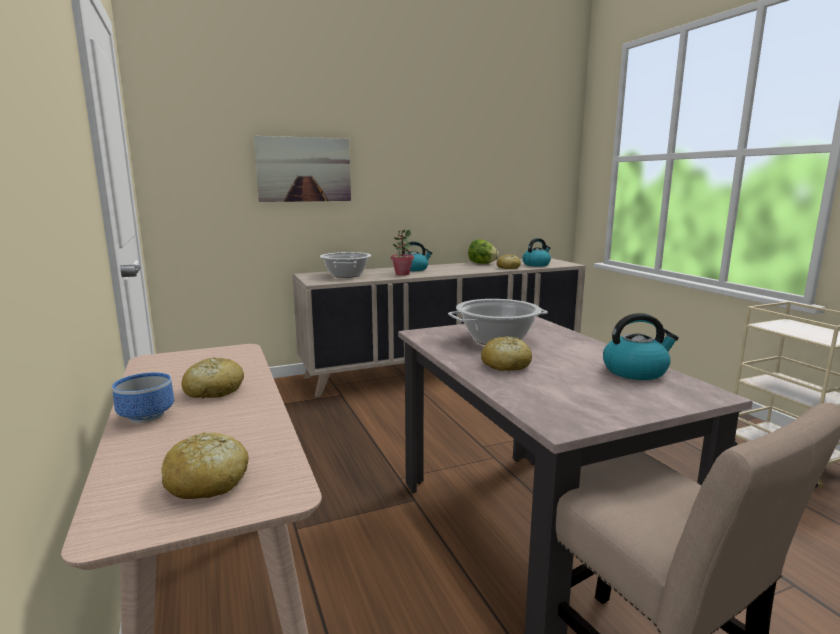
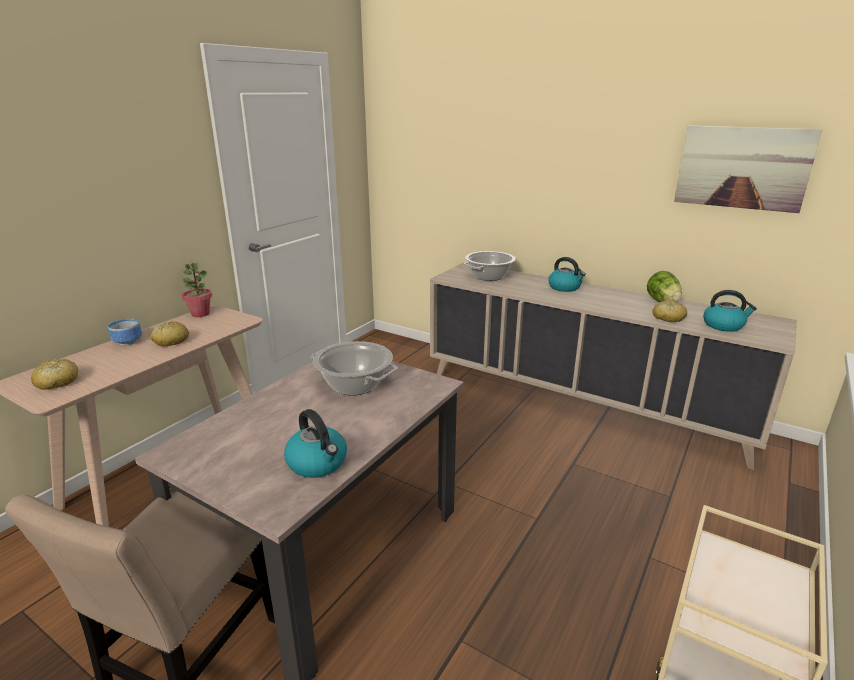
camera: 55 degrees right, 10 degrees up
picture [254,136,351,202] -> picture moved to [674,125,822,213]
potted plant [391,230,414,275] -> potted plant moved to [182,262,212,317]
bread [481,336,532,371] -> none

